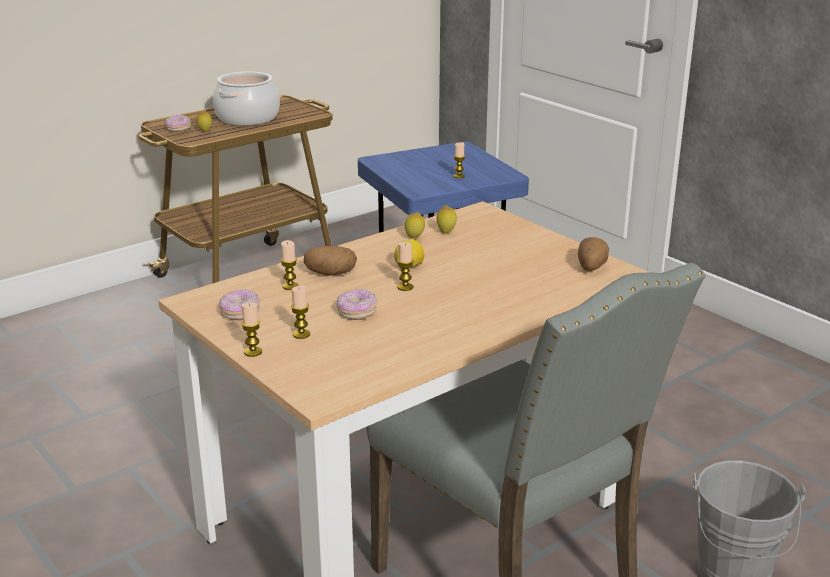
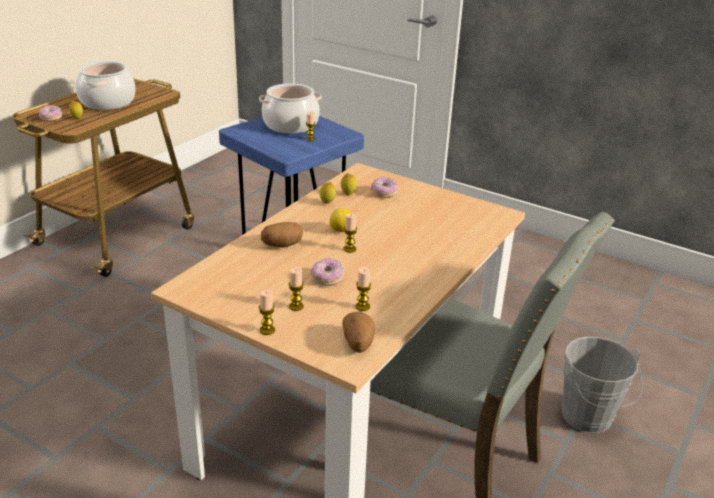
camera: 20 degrees left, 5 degrees up
donut [219,289,260,320] -> donut moved to [371,177,398,198]
candle [280,240,298,290] -> candle moved to [355,267,371,311]
potato [578,237,609,271] -> potato moved to [342,312,375,353]
none -> cooking pot [259,83,322,134]

